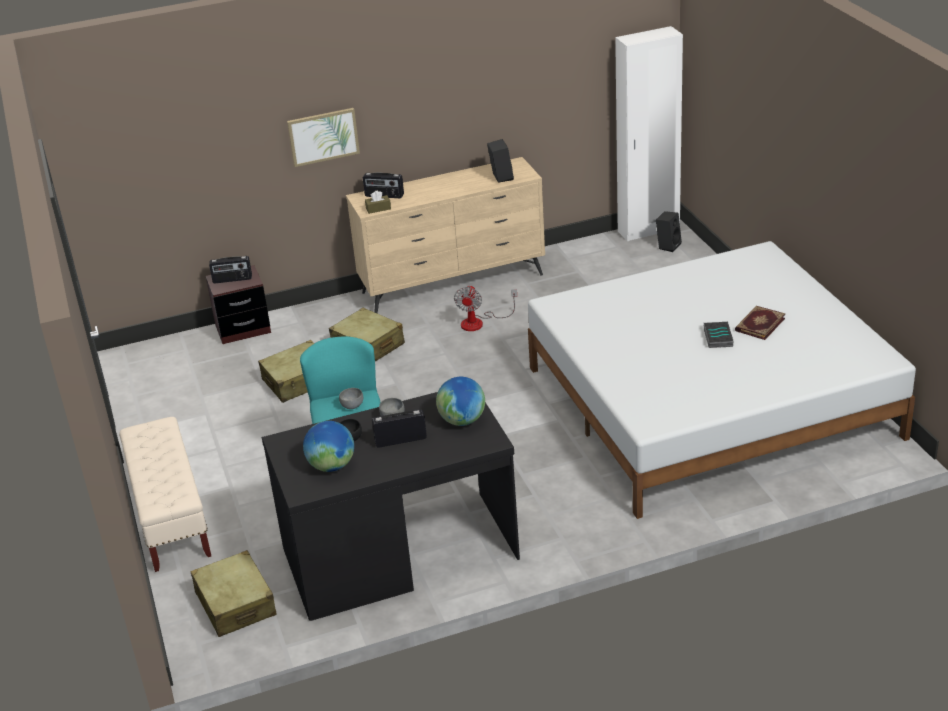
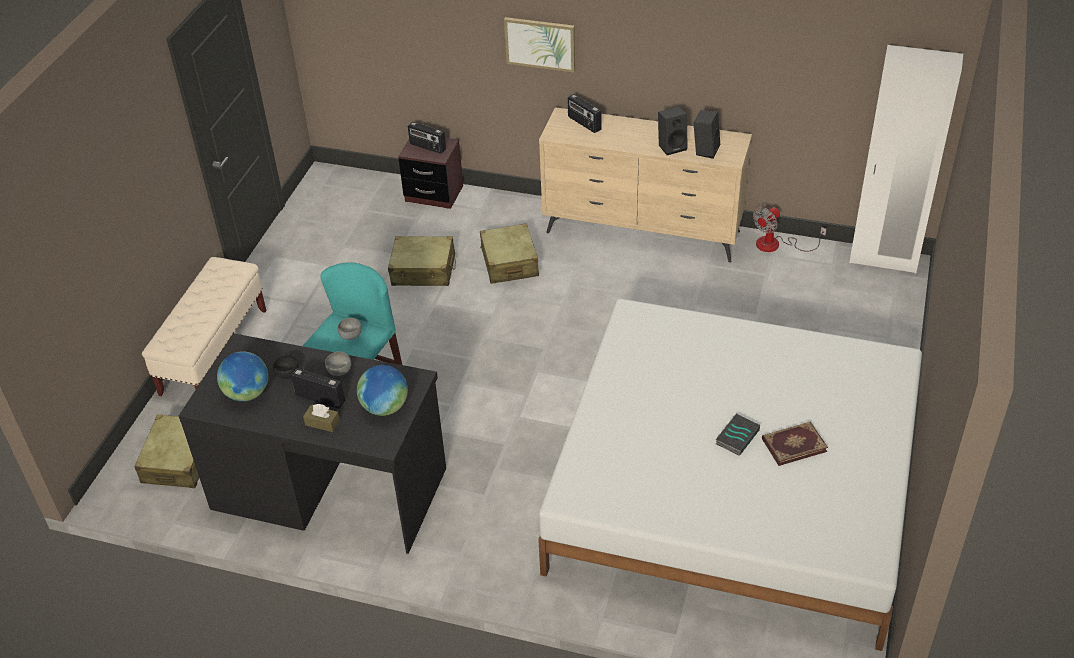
camera: 35 degrees right, 10 degrees up
brown tissue box [365,191,391,214] -> brown tissue box moved to [303,404,340,432]
fan [454,285,517,331] -> fan moved to [753,207,827,252]
black speaker [656,211,682,252] -> black speaker moved to [658,107,687,155]

